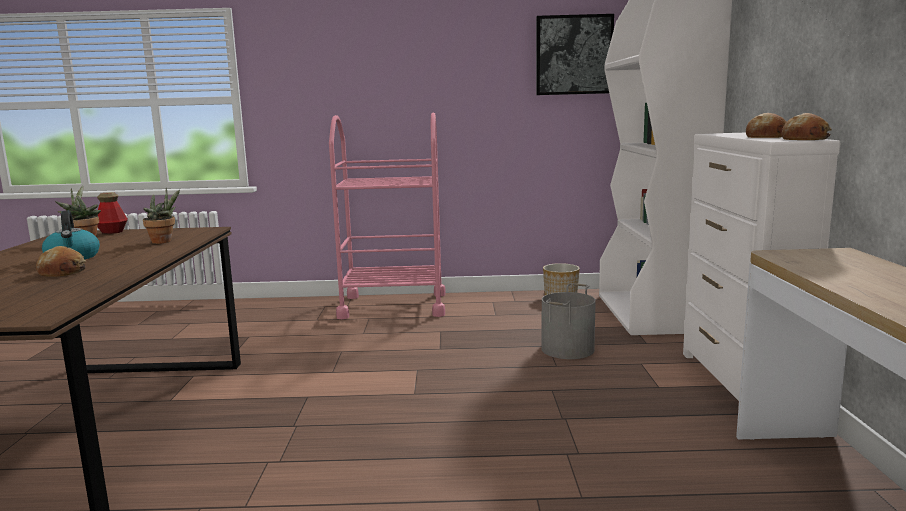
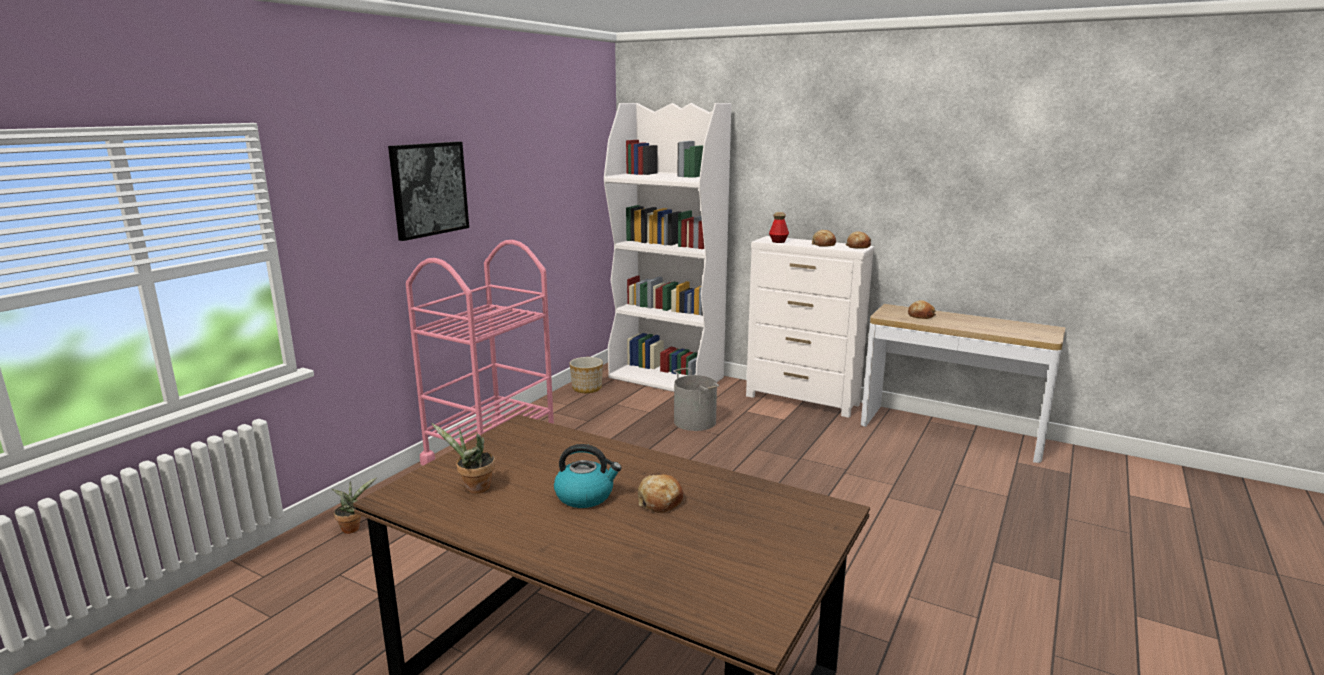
camera: 60 degrees left, 5 degrees up
bottle [97,192,128,234] -> bottle moved to [769,212,789,243]
potted plant [143,188,180,244] -> potted plant moved to [332,477,377,534]
picture [536,14,614,95] -> picture moved to [388,142,469,241]
none -> bread [908,300,936,319]

